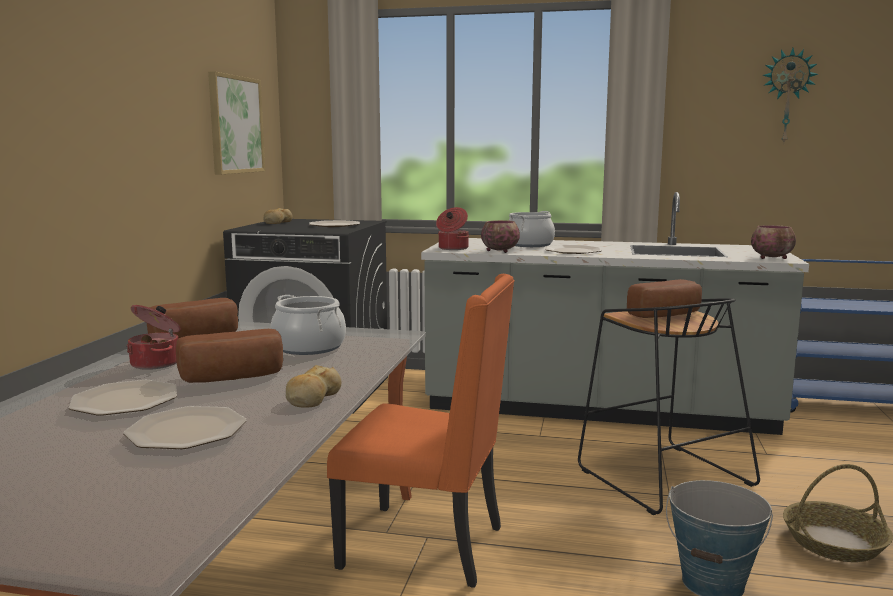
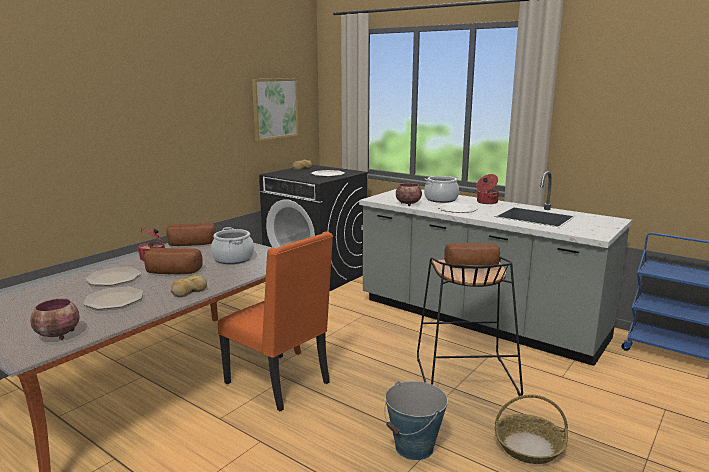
camera: 25 degrees right, 5 degrees up
cooking pot [436,207,469,250] -> cooking pot moved to [476,174,499,204]
bowl [751,225,796,259] -> bowl moved to [30,298,80,340]
wall clock [763,48,818,143] -> none

